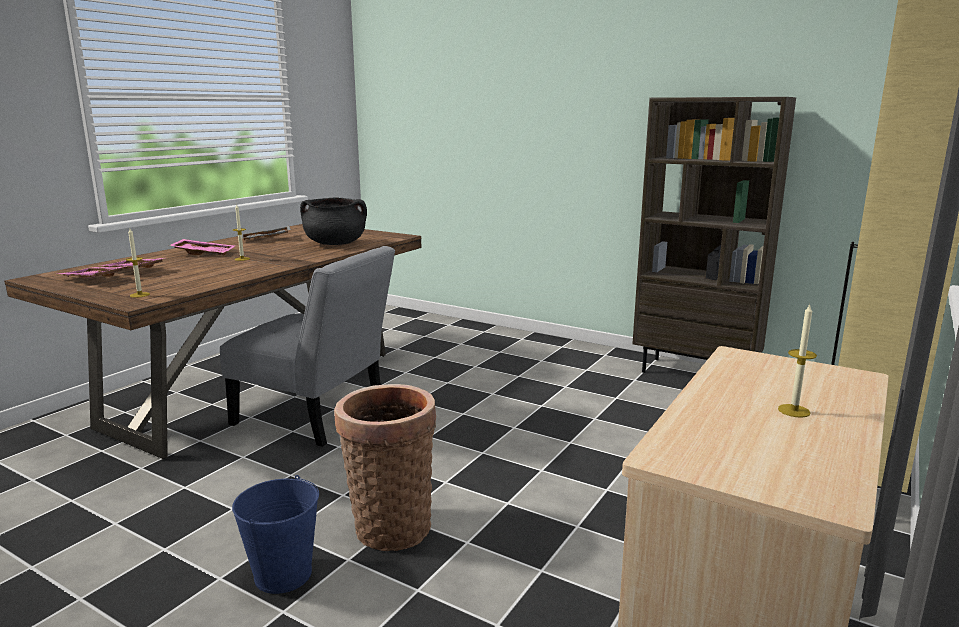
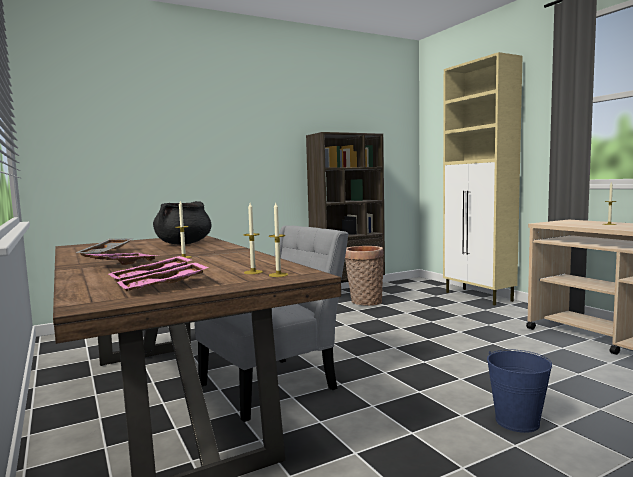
camera: 60 degrees left, 10 degrees down
basket [334,384,436,551] -> basket moved to [345,246,384,306]
none -> candle [244,203,263,274]

